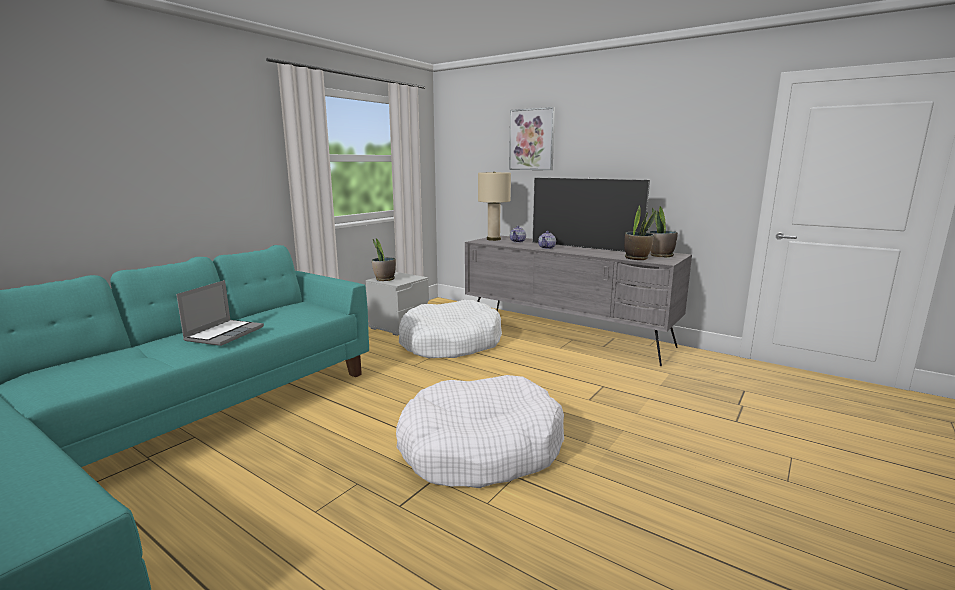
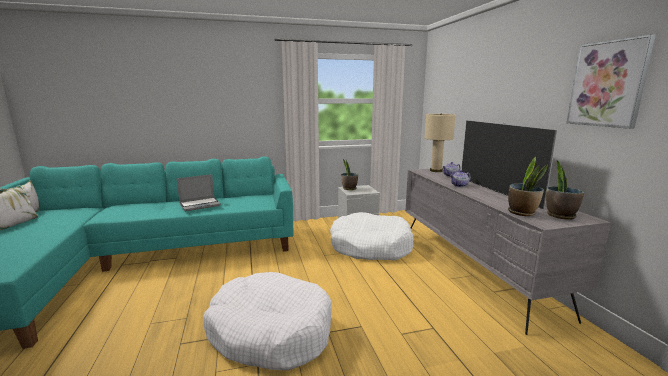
camera: 40 degrees right, 0 degrees up
picture [509,107,555,170] -> picture moved to [567,34,656,129]

